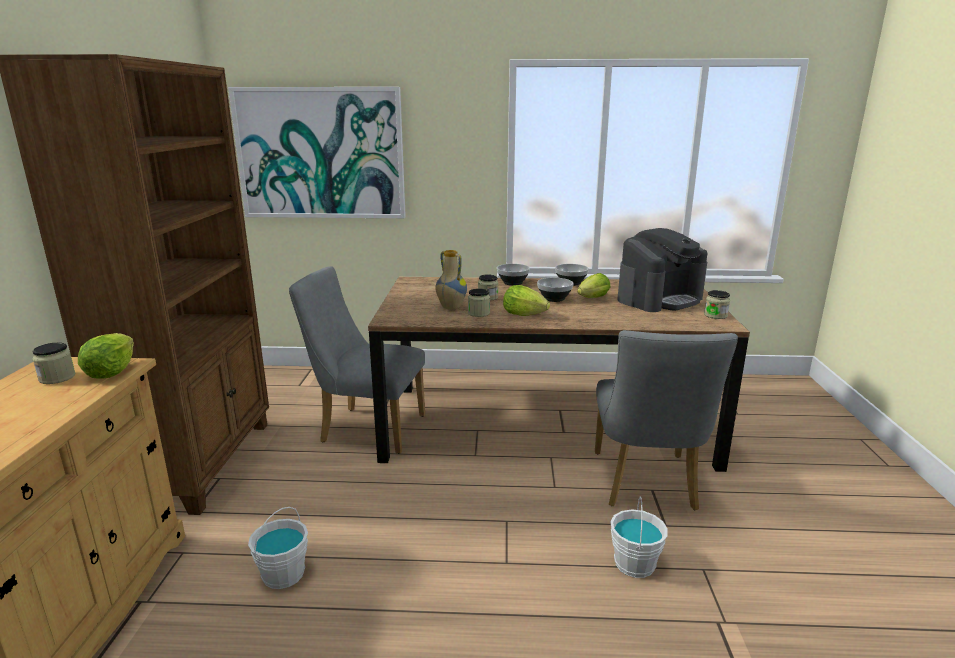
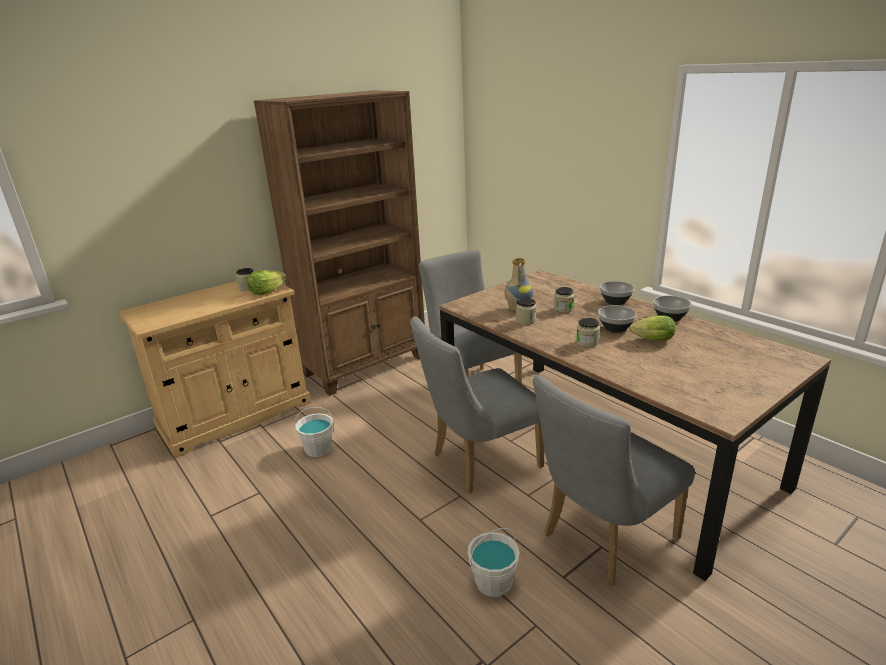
camera: 50 degrees right, 5 degrees up
picture [228,87,406,218] -> none
lettuce [503,285,550,316] -> none
coffee machine [618,228,708,312] -> none
jar [704,290,730,319] -> jar moved to [576,318,600,348]
none -> grey chair [410,316,544,494]

